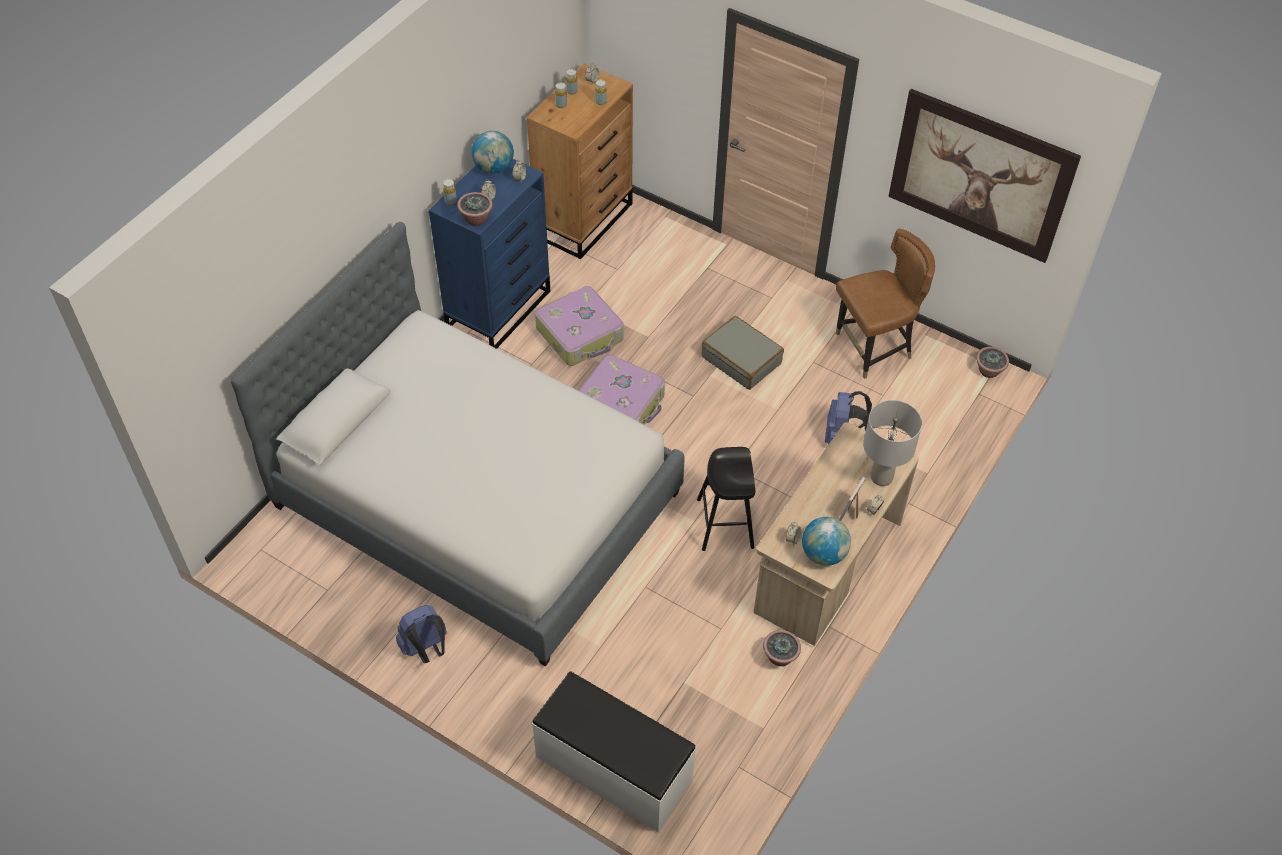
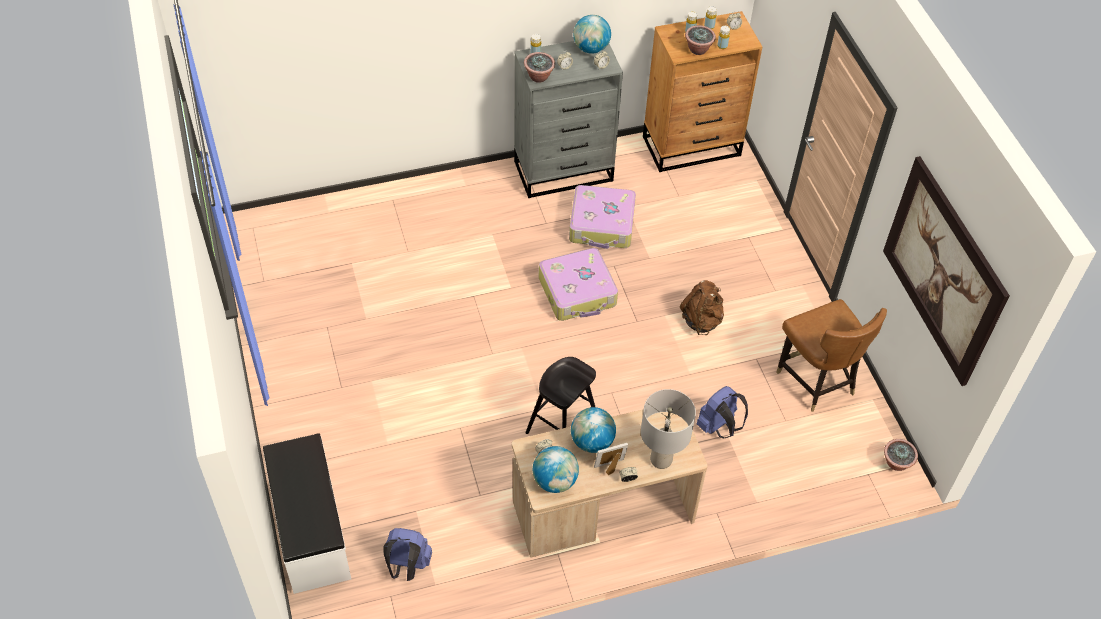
camera: 40 degrees right, 0 degrees up
bed [231,222,685,667] -> none
blue backpack [396,605,447,663] -> blue backpack moved to [384,528,432,581]
blue dresser [428,159,551,349] -> grey dresser [514,41,623,198]
grey suitcase [702,316,784,390] -> brown backpack [680,280,724,335]
potted plant [763,630,801,666] -> potted plant moved to [685,25,716,55]
brown chair [836,229,935,379] -> brown chair turned 45 degrees clockwise [776,299,887,412]
none -> globe [571,407,616,453]

